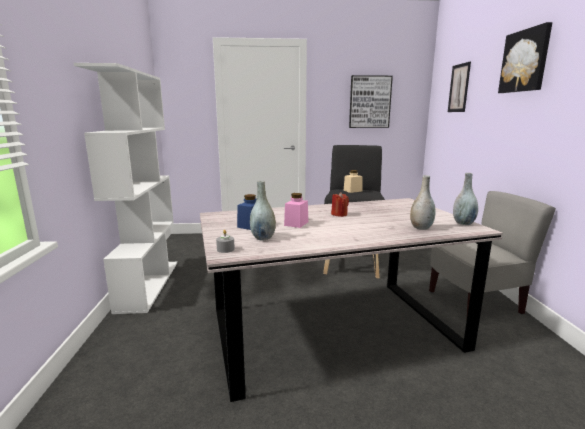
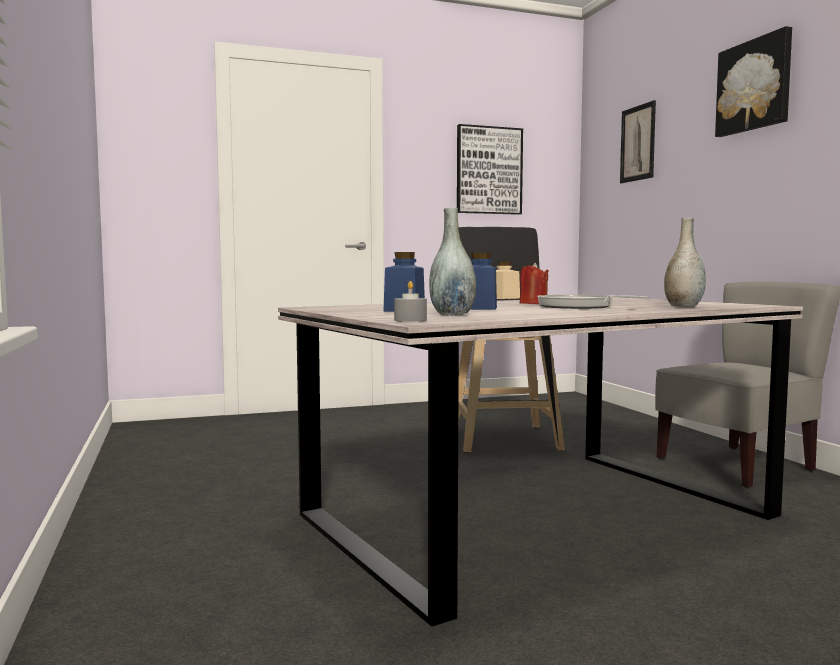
camera: 15 degrees left, 10 degrees down
white bookcase [74,63,177,314] -> none
pink jar [284,193,308,228] -> blue jar [470,253,497,310]
grey vase [453,173,478,225] -> none
none -> frying pan [537,295,647,309]

